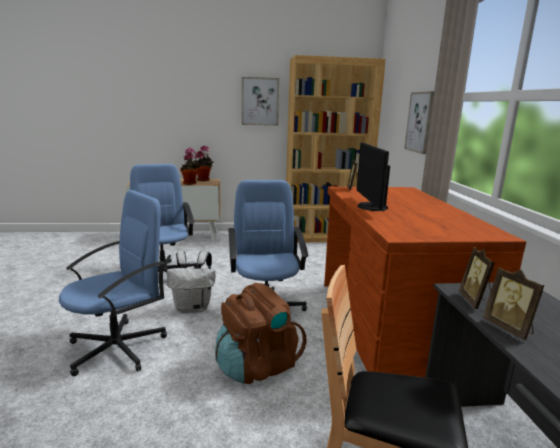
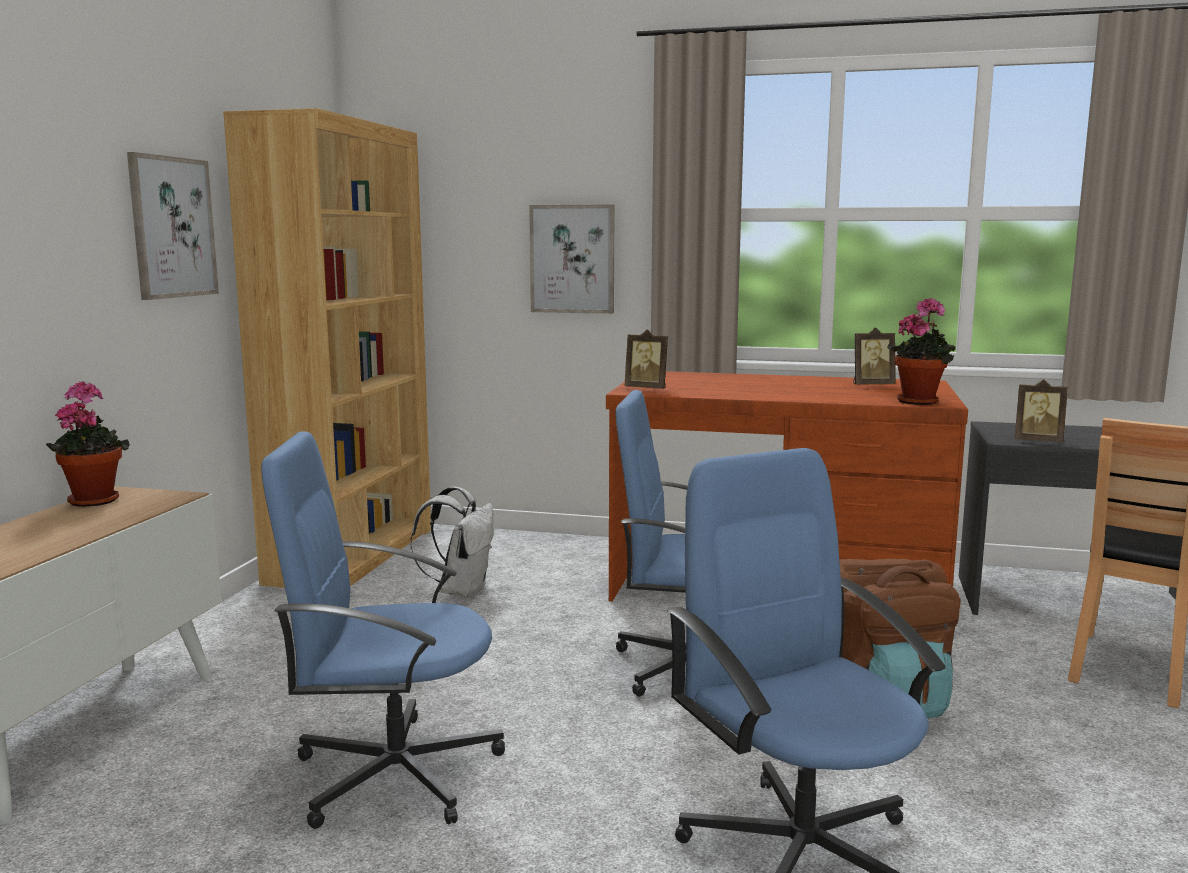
camera: 70 degrees left, 5 degrees down
white backpack [167,251,216,313] -> white backpack moved to [411,486,494,598]
potted plant [180,148,200,185] -> potted plant moved to [887,297,956,405]
monitor [357,142,390,211] -> none
picture frame [483,267,545,340] -> picture frame moved to [853,327,896,385]

